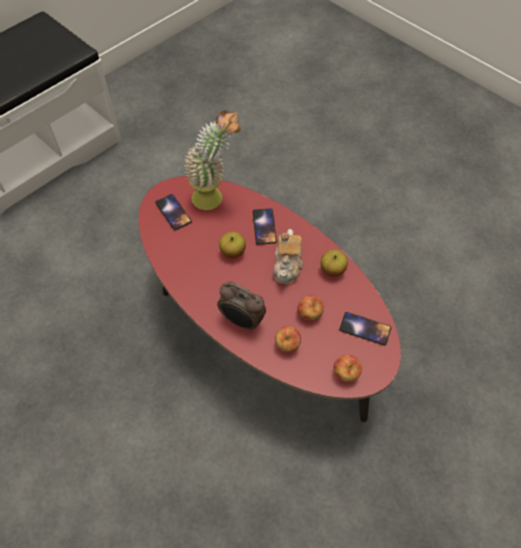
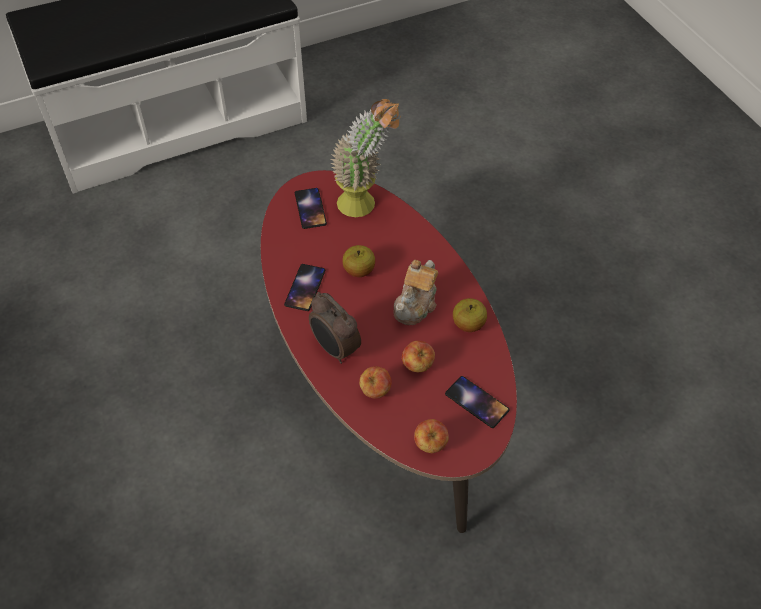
camera: 20 degrees right, 5 degrees down
phone [253,209,277,245] -> phone moved to [284,264,325,311]

